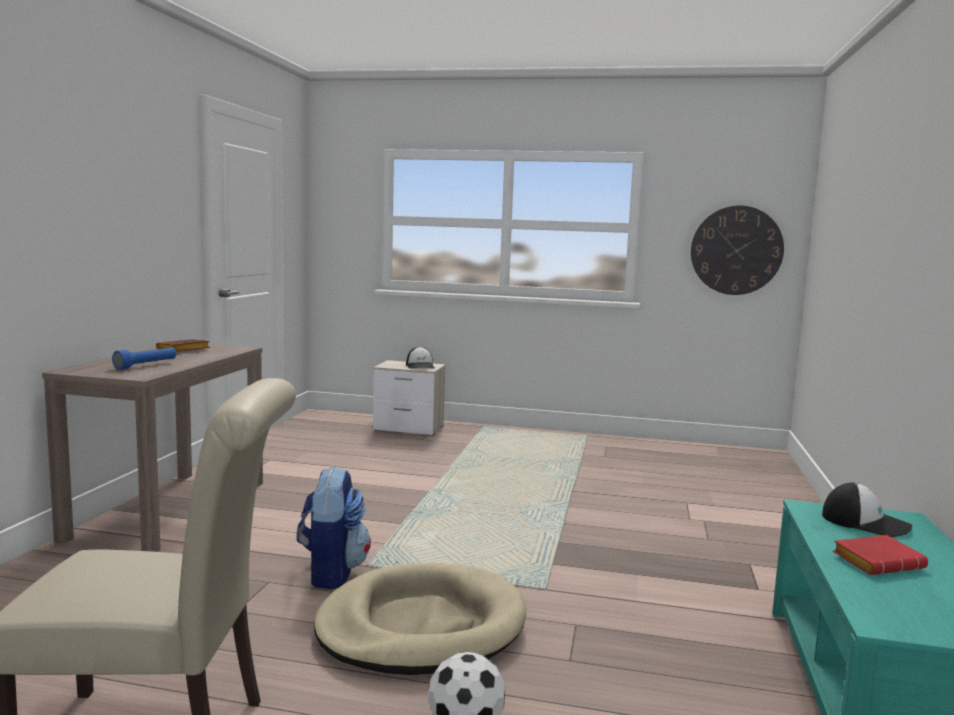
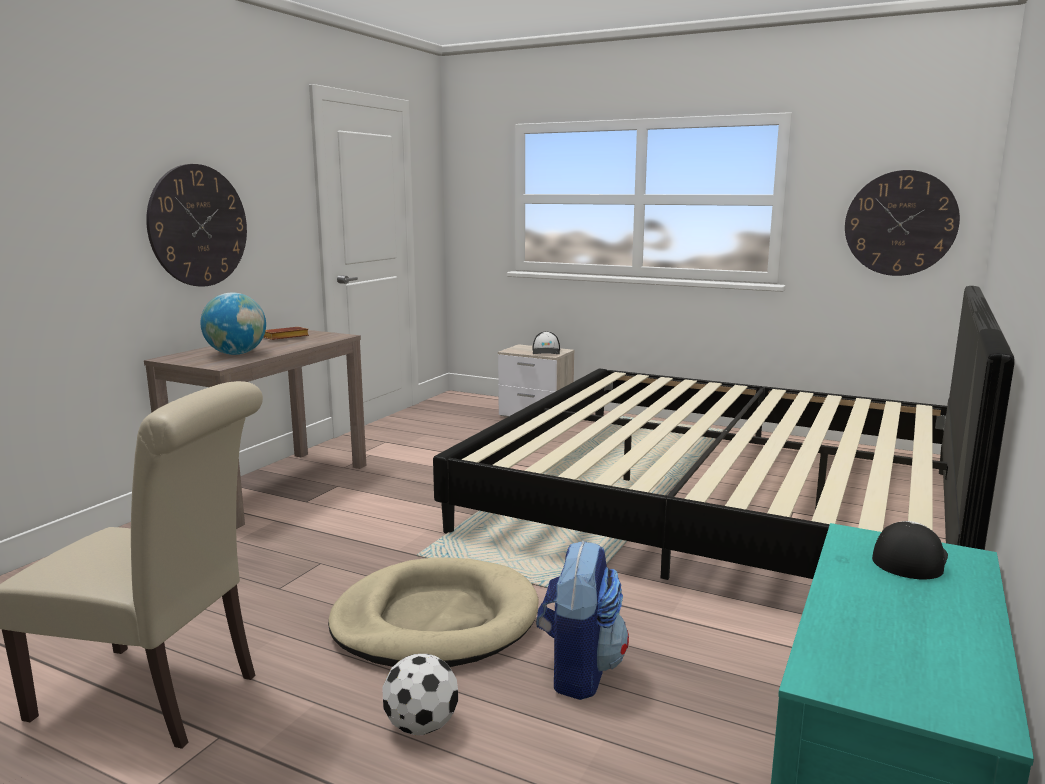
camera: 15 degrees right, 5 degrees up
blue flashlight [112,348,176,370] -> globe [200,292,266,355]
backpack [296,466,371,590] -> backpack moved to [536,540,629,700]
cap [822,482,912,537] -> cap turned 105 degrees counterclockwise [872,521,948,579]
red book [833,535,928,575] -> none
none -> wall clock [146,164,247,287]
none -> bed [433,286,1015,580]

